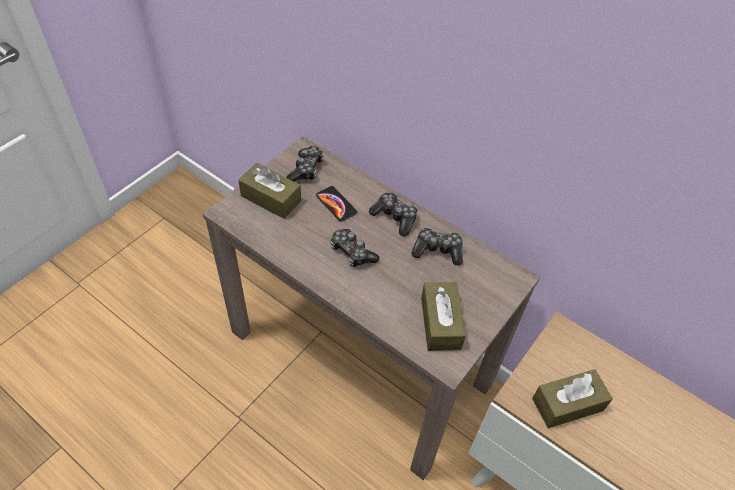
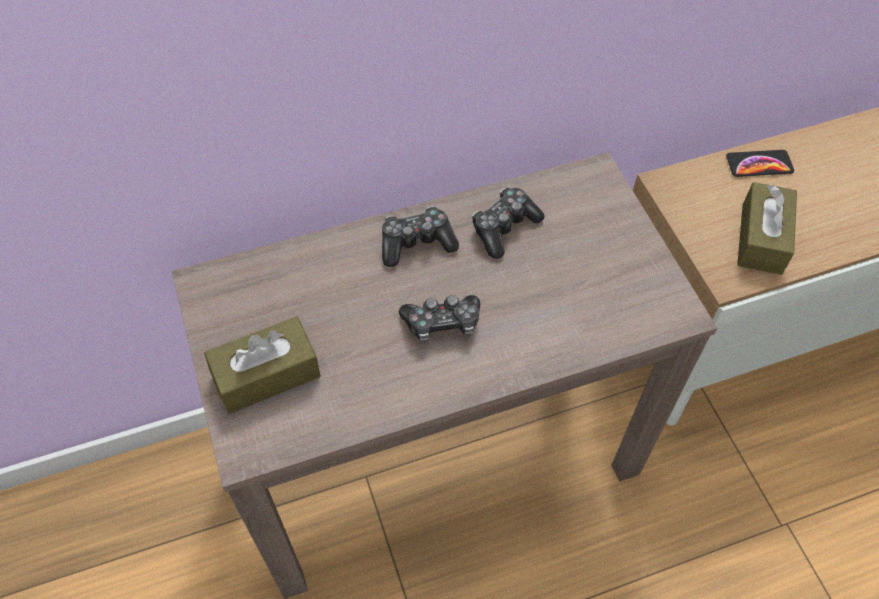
camera: 55 degrees left, 5 degrees up
game controller [286,146,324,182] -> none
phone [316,186,357,222] -> phone moved to [726,150,794,177]
brown tissue box [421,282,466,351] -> none

